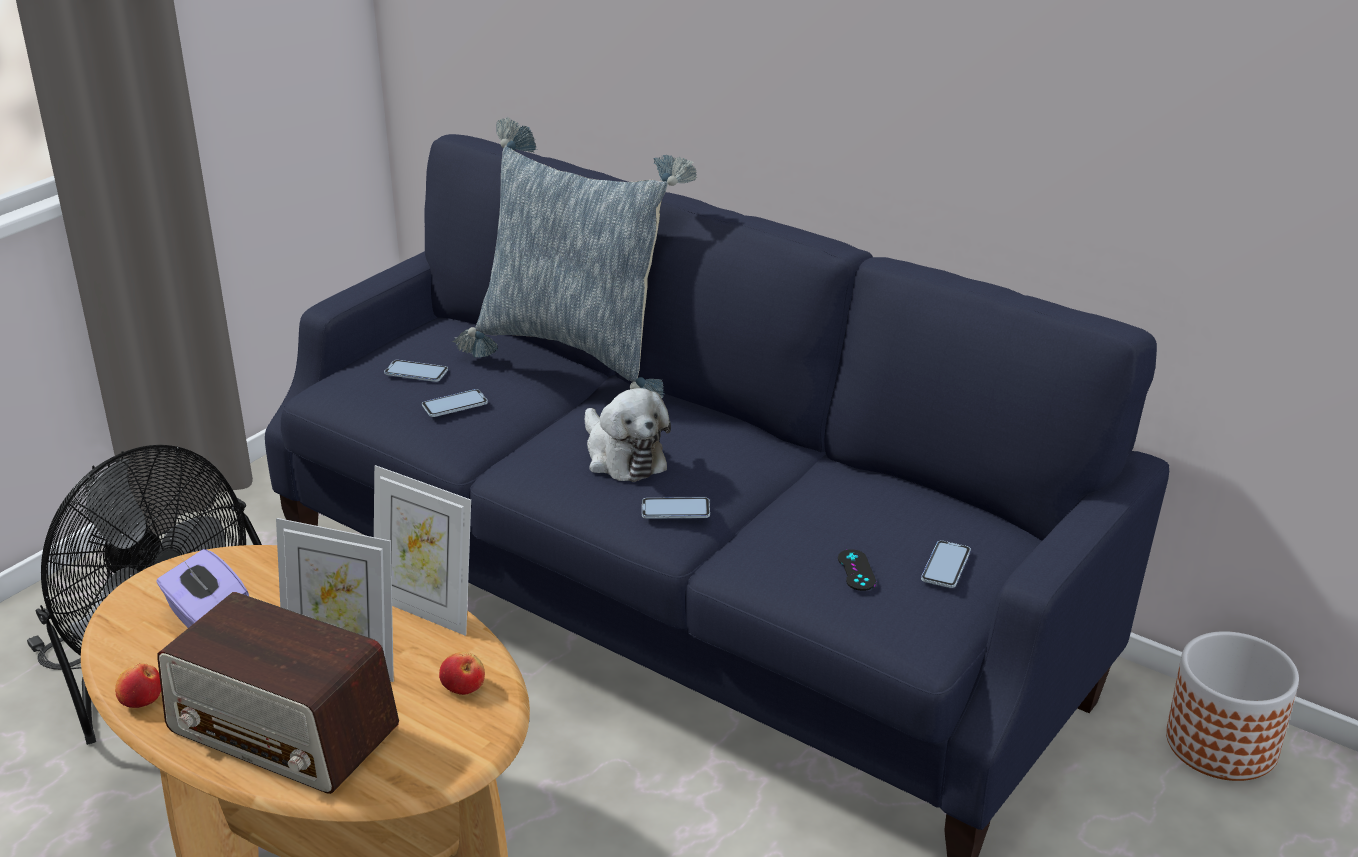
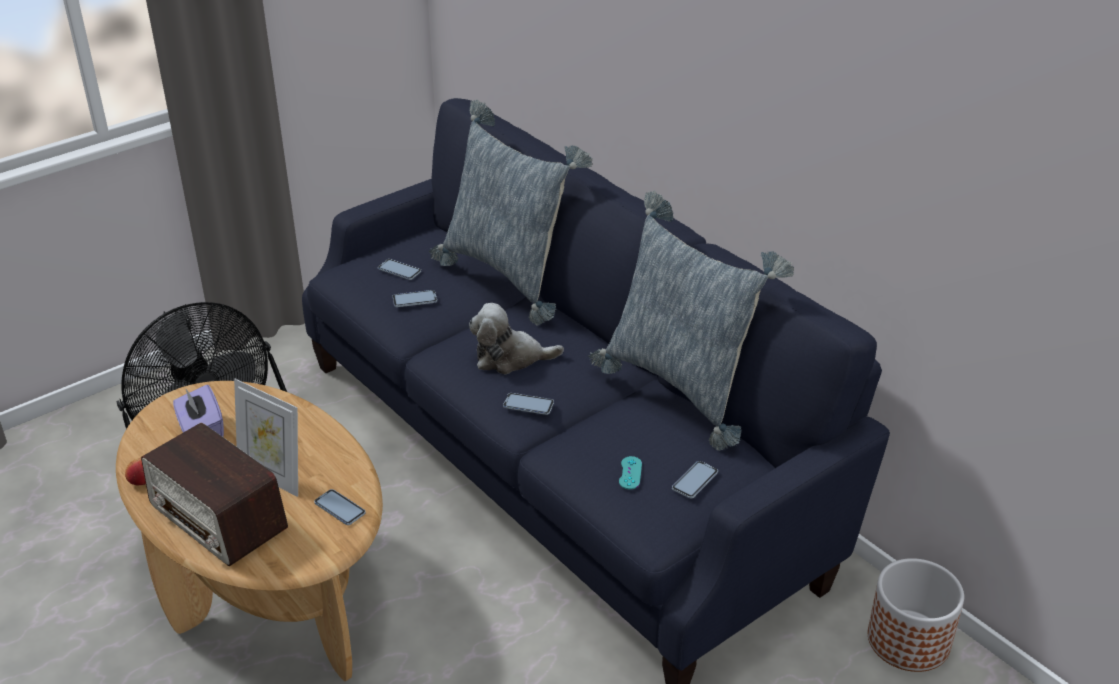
camera: 15 degrees right, 5 degrees up
picture frame [374,465,471,636] -> none
apple [439,652,485,695] -> phone [314,489,366,525]
plush toy [585,388,671,482] -> plush toy turned 105 degrees clockwise [469,303,564,374]
black game controller [838,549,876,591] -> turquoise game controller [619,456,642,489]
none -> pillow [588,191,794,451]

